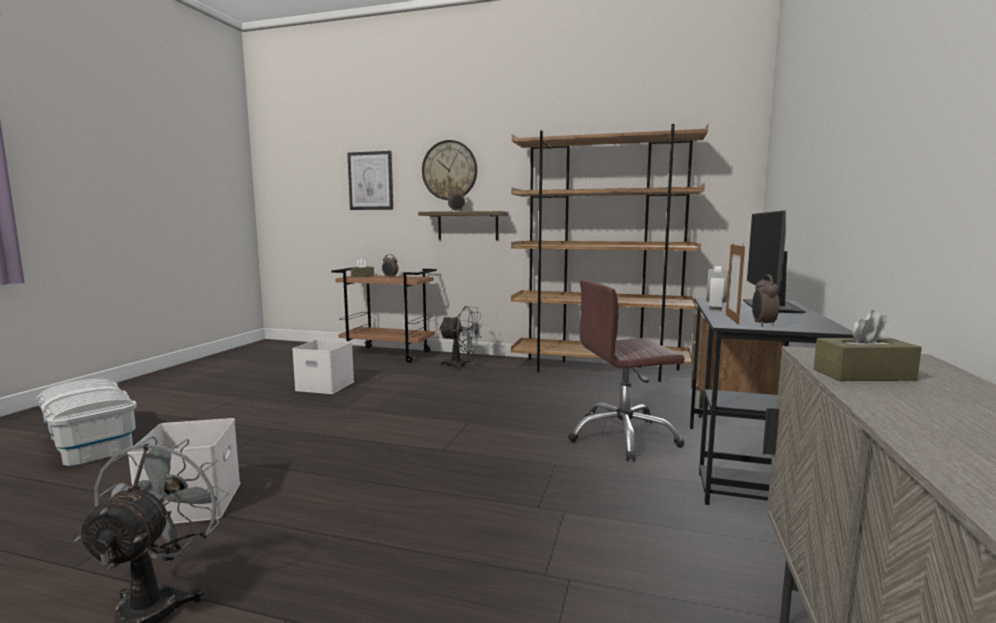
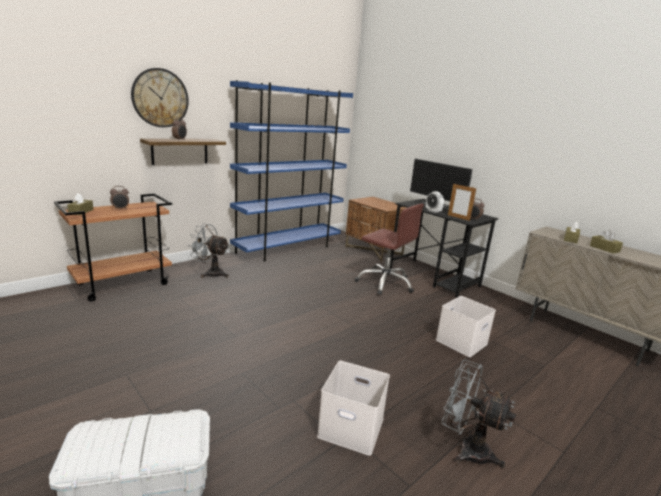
camera: 60 degrees left, 10 degrees up
white storage box [292,340,354,394] -> white storage box moved to [436,296,496,357]
picture [347,151,393,210] -> none
grey fan [439,306,483,370] -> grey fan turned 120 degrees counterclockwise [188,224,230,278]
brown bookcase [511,124,708,382] -> blue bookcase [230,80,353,262]
brown office chair [568,280,684,461] -> brown office chair turned 75 degrees counterclockwise [355,204,424,295]
none -> brown tissue box [590,230,623,254]

